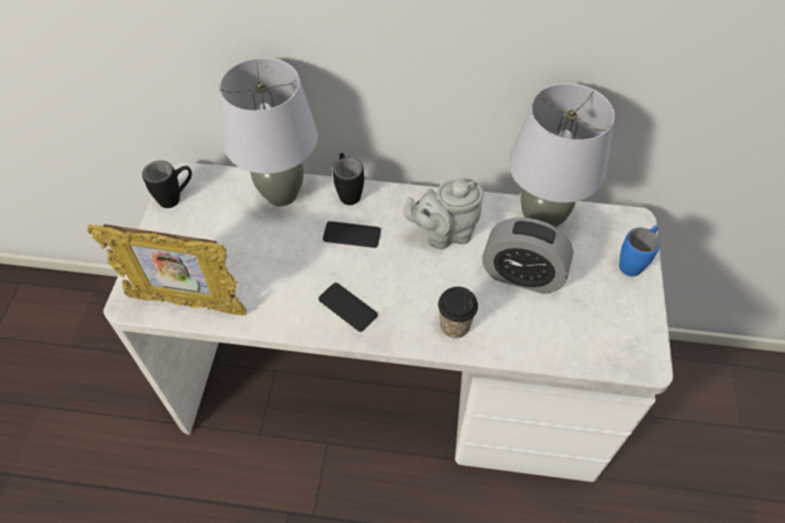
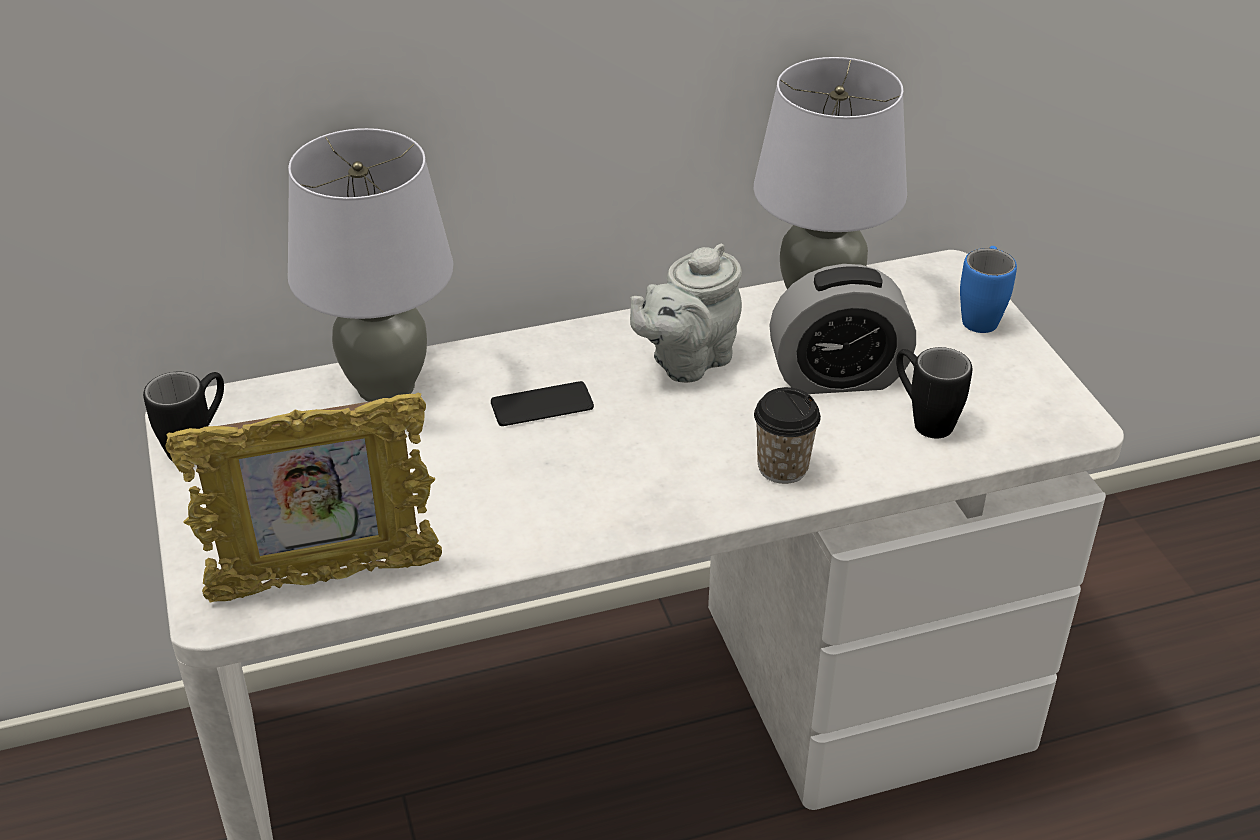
camera: 25 degrees left, 15 degrees down
phone [318,283,378,332] -> none
black mug [333,153,364,205] -> black mug moved to [896,347,972,438]

